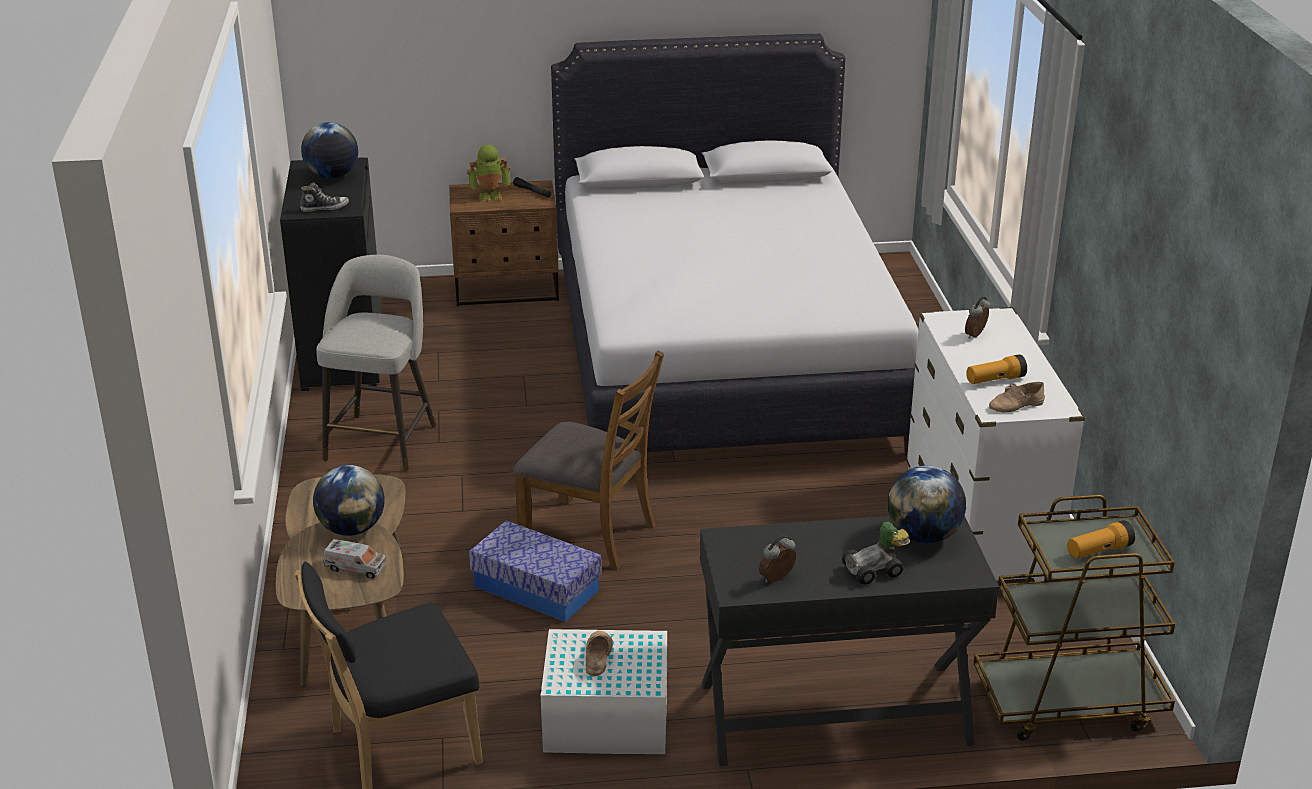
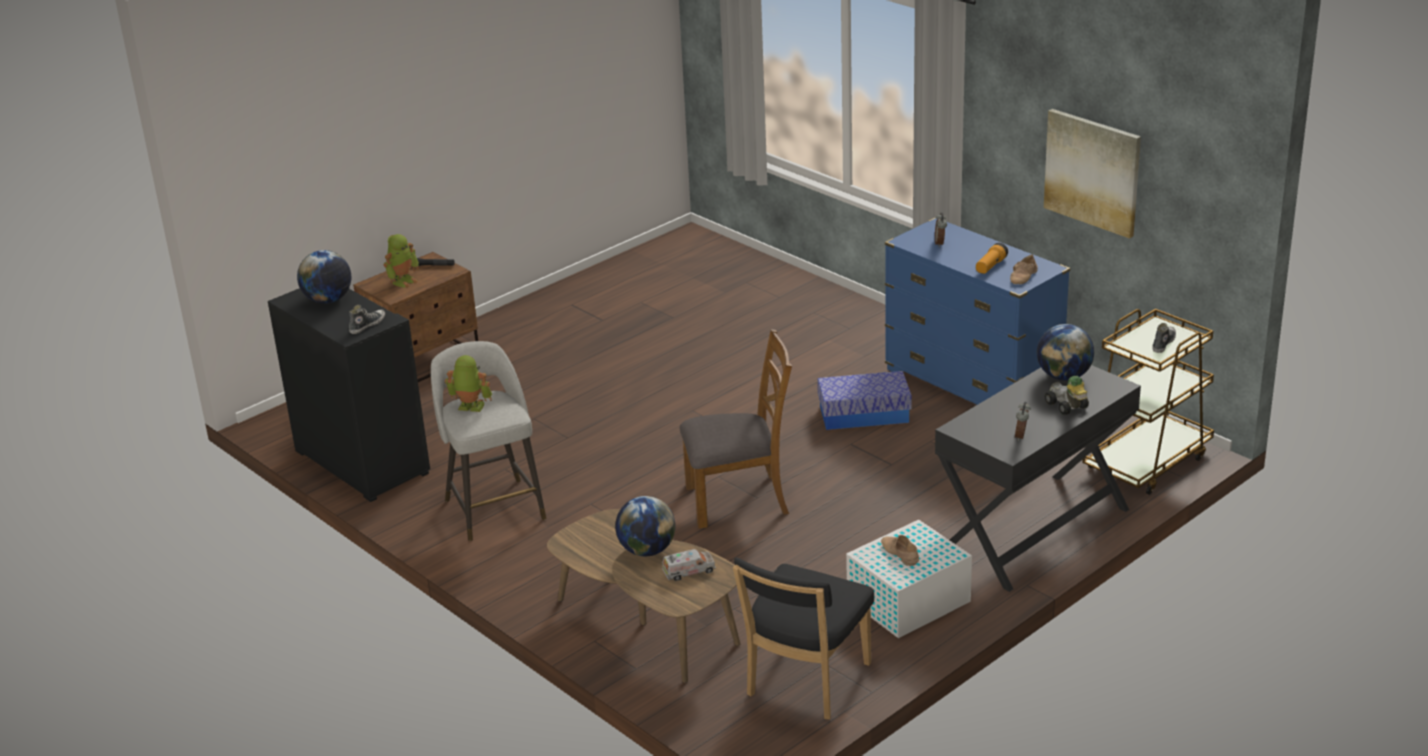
camera: 35 degrees left, 0 degrees up
storage box [469,521,601,622] -> storage box moved to [817,371,912,430]
white bed [551,34,919,456] -> none
toy car [842,521,910,585] -> toy car turned 120 degrees clockwise [1045,376,1089,415]
white dresser [906,307,1086,581] -> blue dresser [885,217,1070,405]
flashlight [1067,520,1135,558] -> shoe [1152,323,1176,353]
none -> toy robot [445,355,492,412]
none -> picture [1044,109,1141,239]

